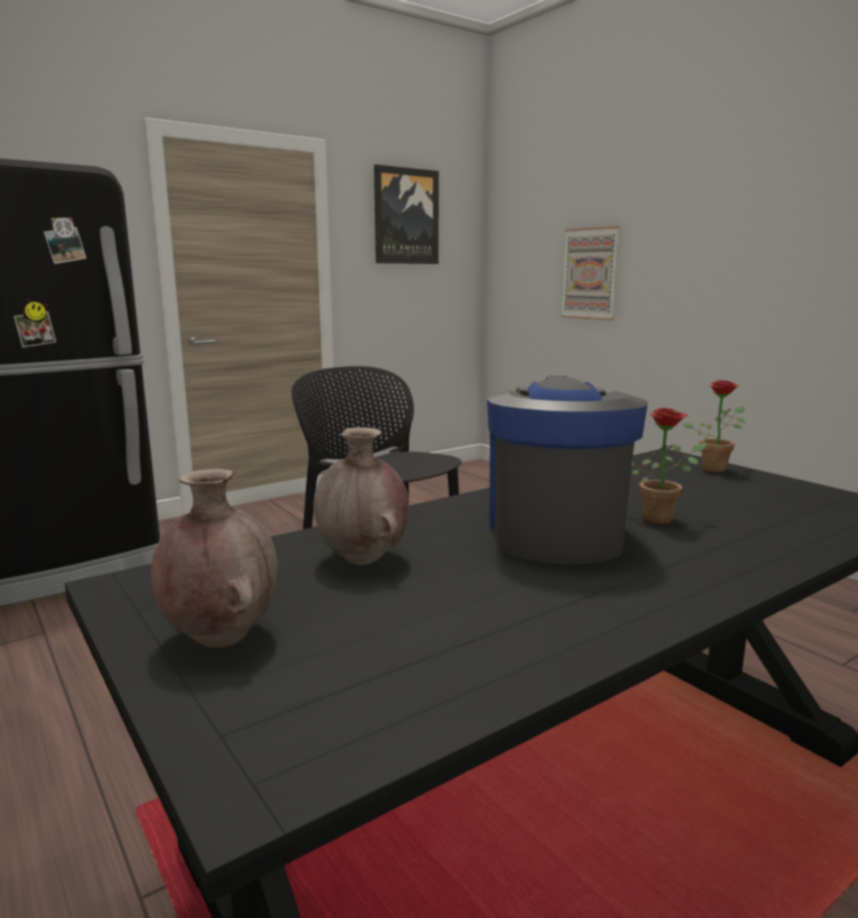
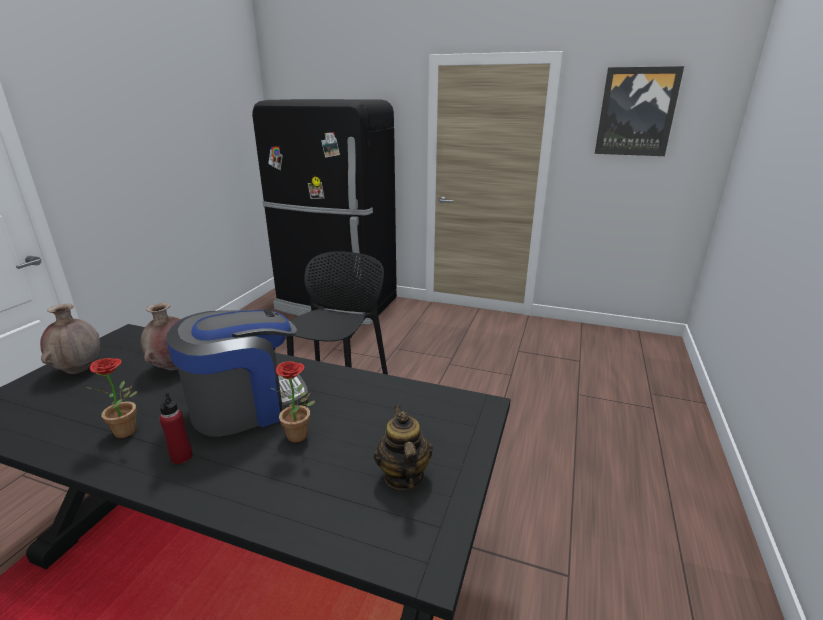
camera: 55 degrees right, 10 degrees up
picture [561,226,620,320] -> none
potted plant [683,380,745,473] -> potted plant moved to [87,358,138,438]
none -> red bottle [159,392,192,464]
none -> teapot [374,406,433,490]

